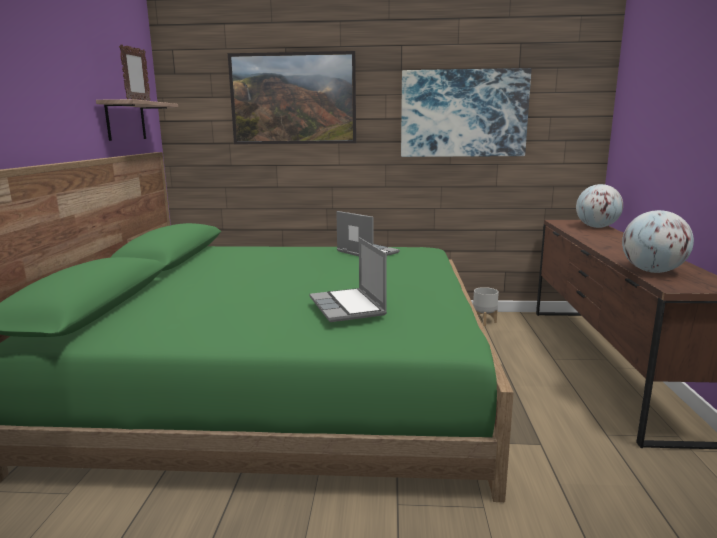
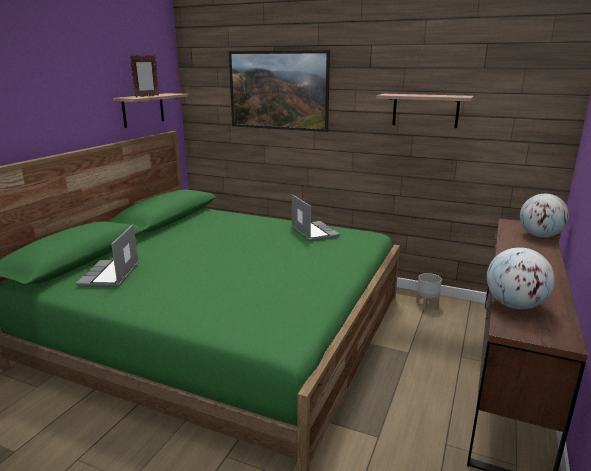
camera: 20 degrees right, 5 degrees up
laptop [310,237,387,322] -> laptop moved to [75,224,139,287]
picture [401,68,532,157] -> shelf [376,94,474,128]

